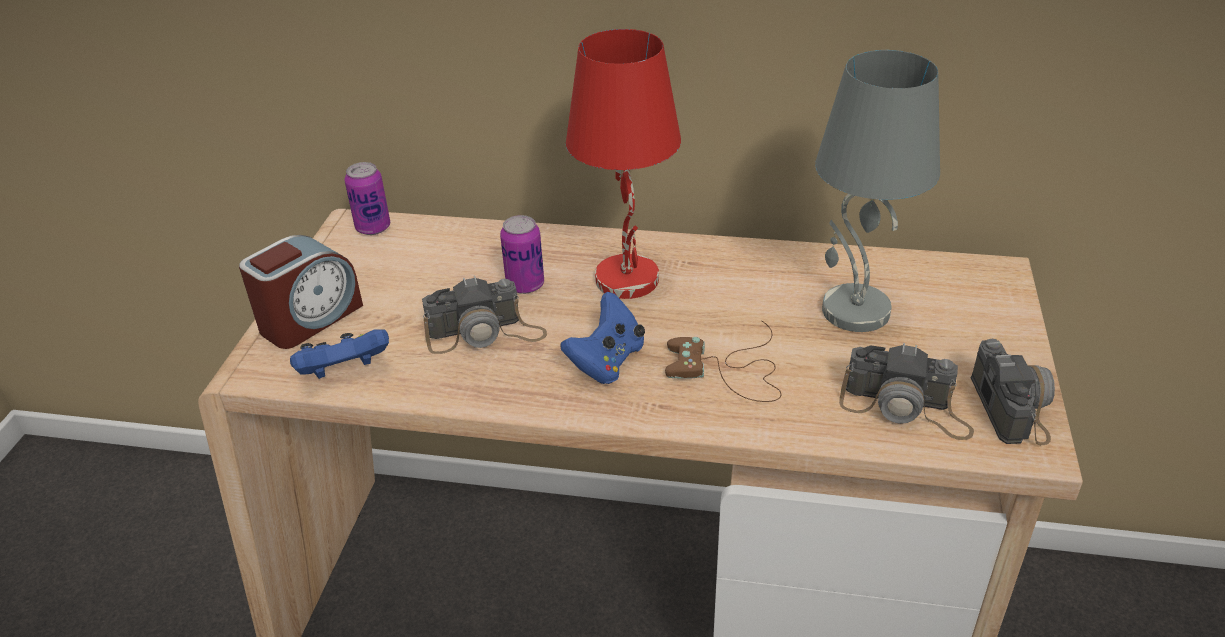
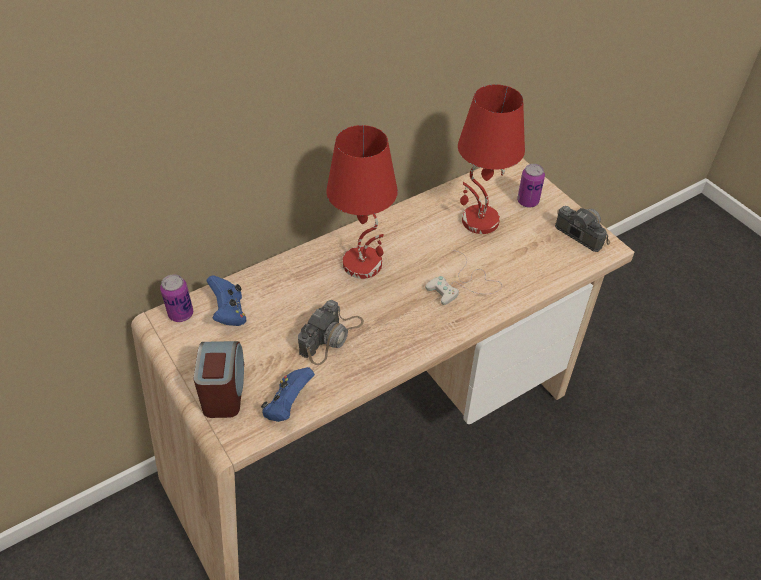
camera: 45 degrees left, 10 degrees up
can [500,215,544,294] -> can moved to [517,164,545,207]
blue game controller [560,292,645,384] -> blue game controller moved to [207,275,246,326]
brown game controller [665,320,782,402] -> white game controller [425,250,502,305]
grey table lamp [815,50,940,332] -> red table lamp [458,84,525,234]
camera [839,343,974,440] -> none

